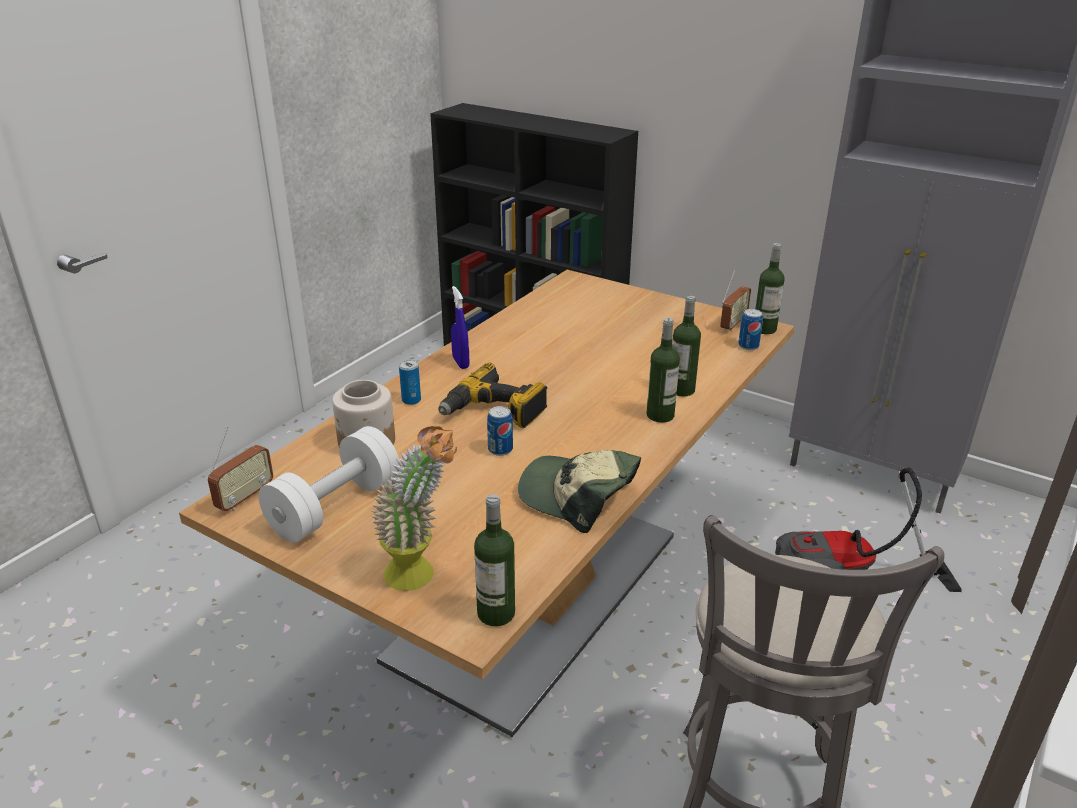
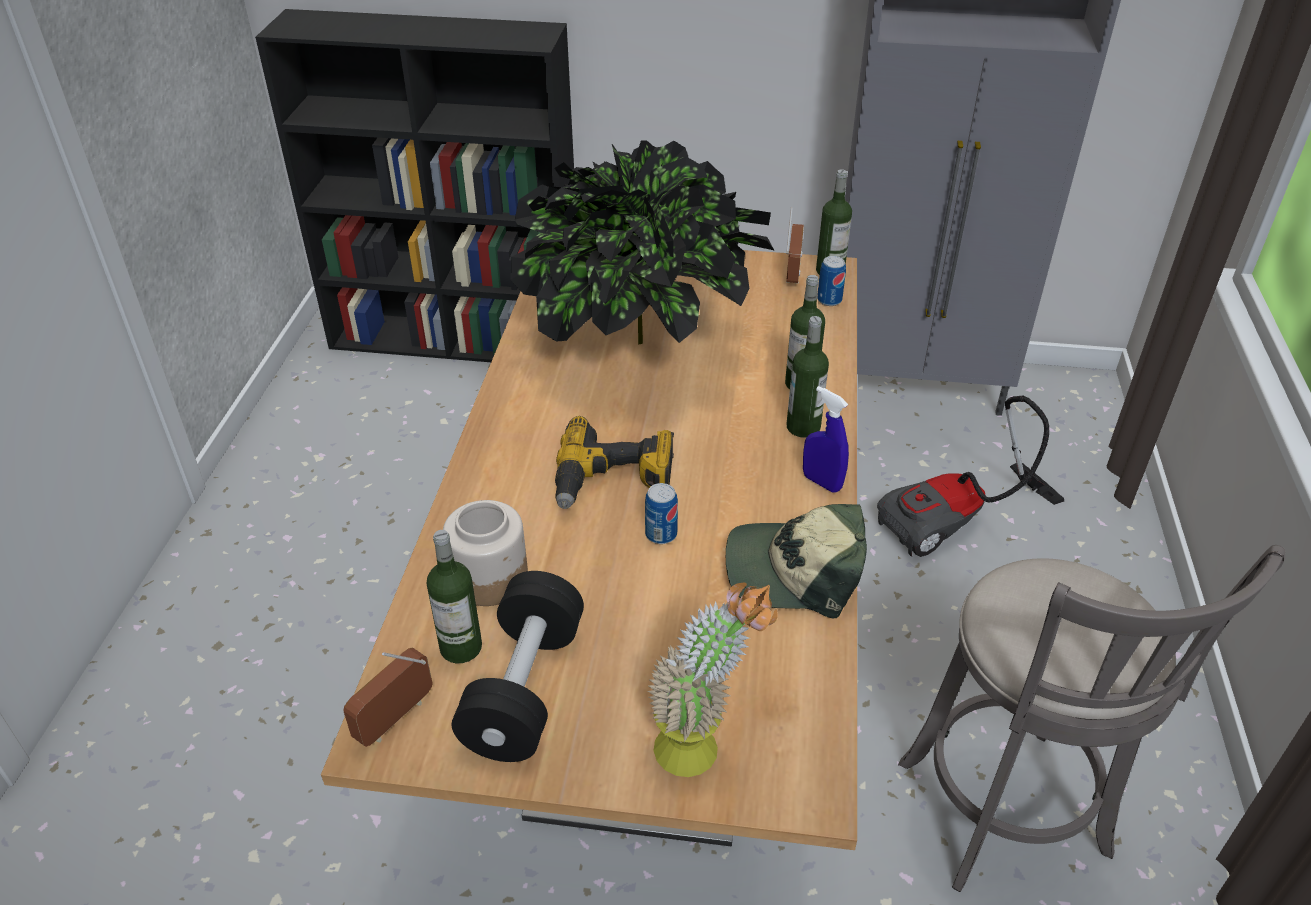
camera: 25 degrees left, 10 degrees up
radio [208,427,273,511] -> radio turned 150 degrees counterclockwise [343,647,432,747]
white dumbbell [259,426,400,543] -> black dumbbell [452,571,584,762]
can [399,360,421,405] -> none
blue spray bottle [451,286,469,369] -> blue spray bottle moved to [803,386,849,493]
bottle [474,494,515,626] -> bottle moved to [427,530,482,663]
none -> potted plant [510,140,775,345]

